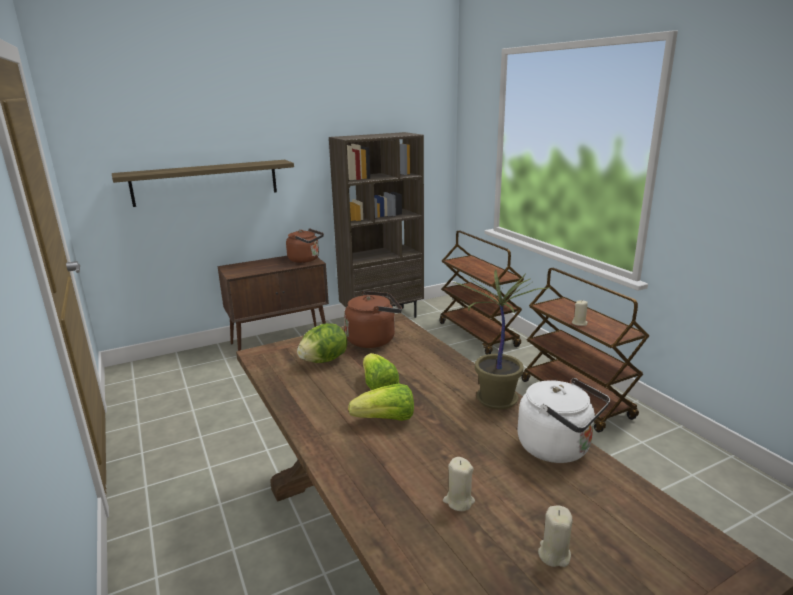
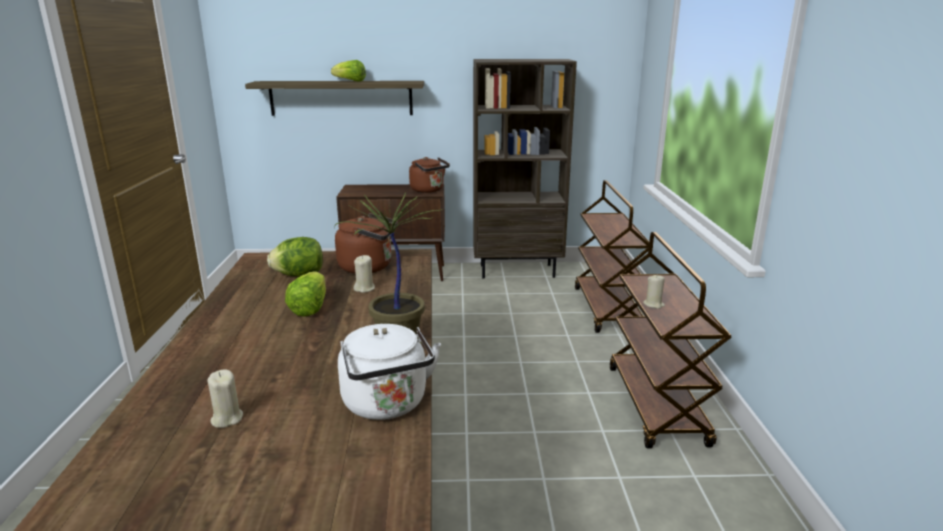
camera: 25 degrees right, 0 degrees up
lettuce [348,383,414,421] -> lettuce moved to [331,60,366,82]
beige candle [538,506,572,567] -> beige candle moved to [353,255,375,293]

